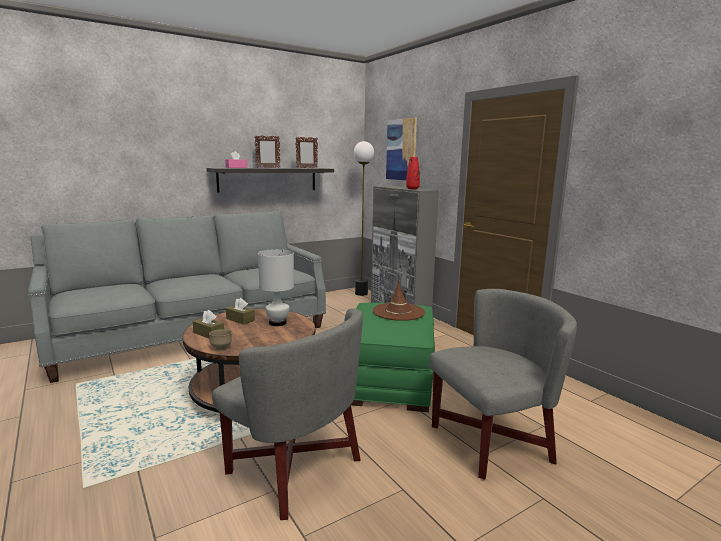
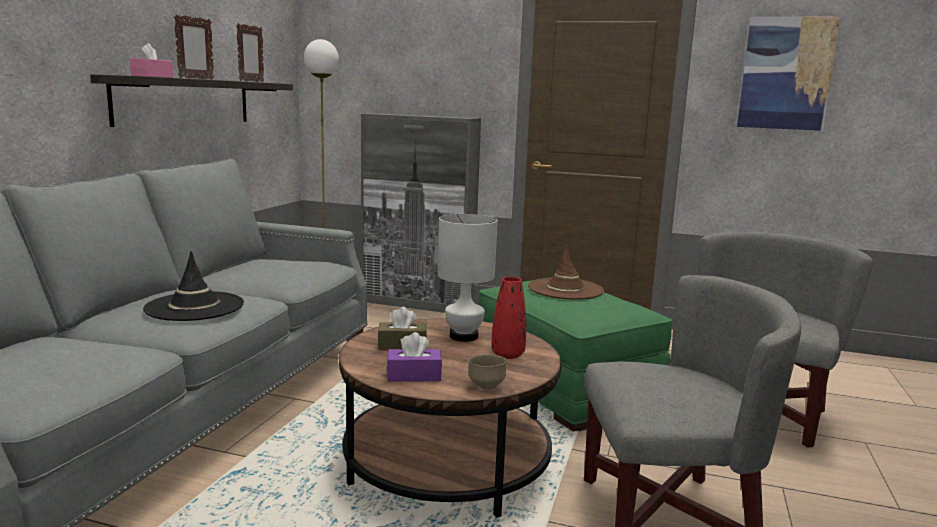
camera: 40 degrees left, 0 degrees up
brown tissue box [193,310,224,339] -> purple tissue box [387,332,442,382]
picture [386,117,417,180] -> picture moved to [737,17,841,131]
red vase [406,157,420,189] -> red vase moved to [492,277,526,359]
none -> black hat [143,251,244,321]

